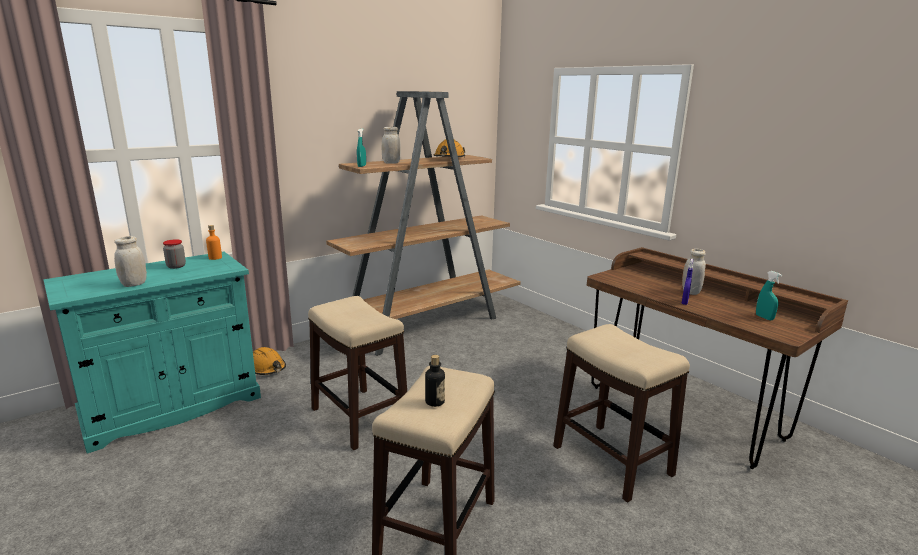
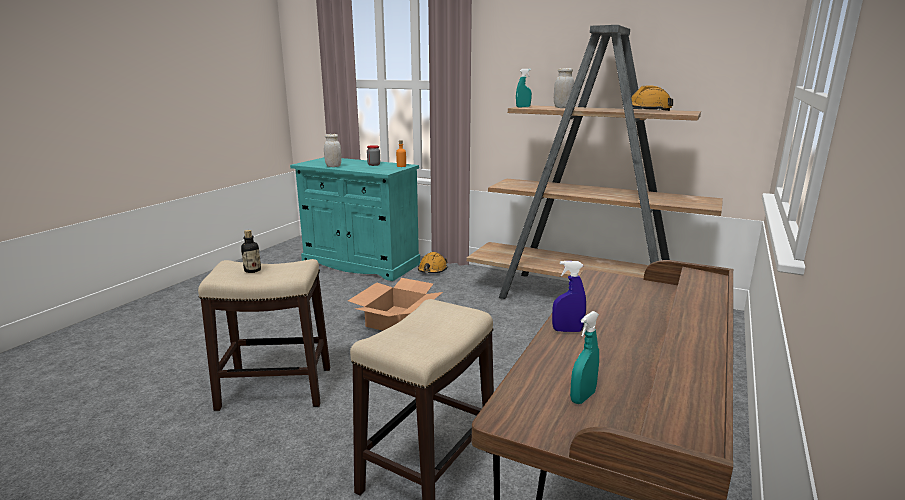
camera: 65 degrees right, 0 degrees up
stool [308,296,407,450] -> cardboard box [348,278,443,331]
white jar [682,249,706,295] -> none

